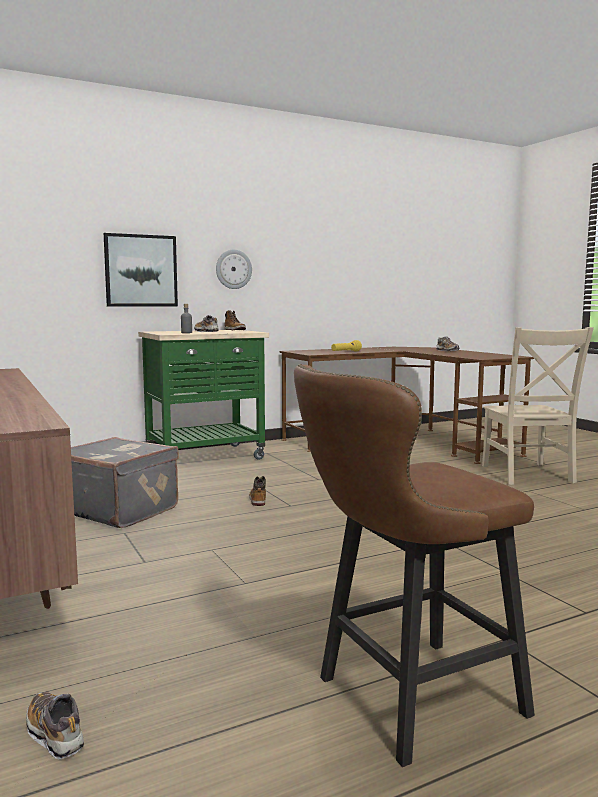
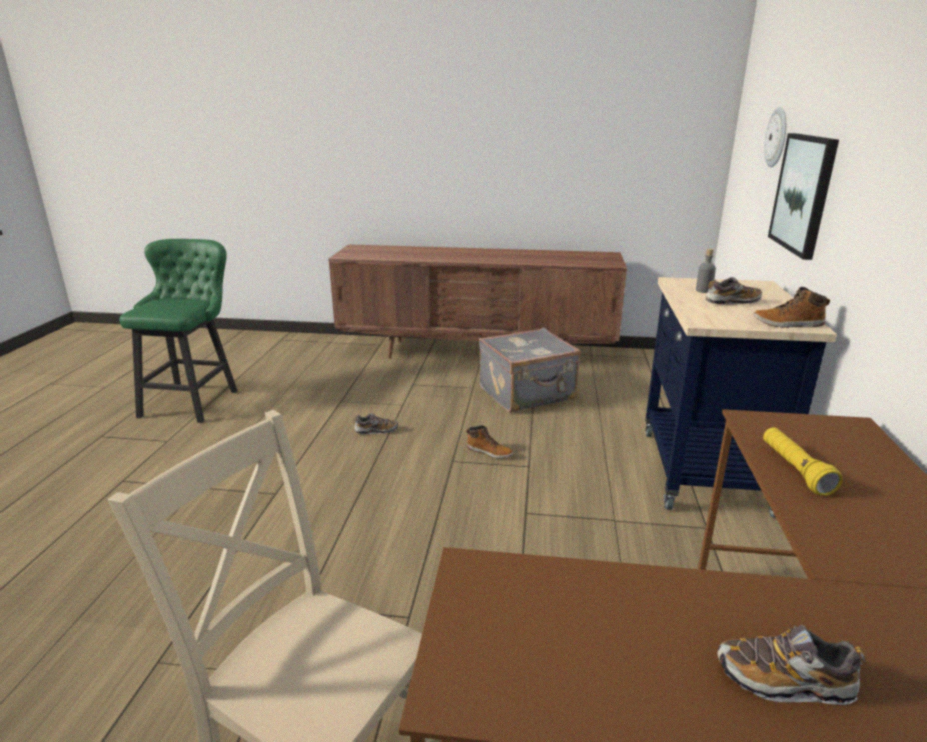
camera: 125 degrees right, 15 degrees up
shoe [26,692,84,760] -> shoe moved to [353,413,398,435]
green cart [138,330,269,460] -> blue cart [645,277,837,518]
wall clock [216,250,252,289] -> wall clock moved to [764,107,786,167]
brown stool [294,364,535,767] -> green stool [119,239,237,423]

